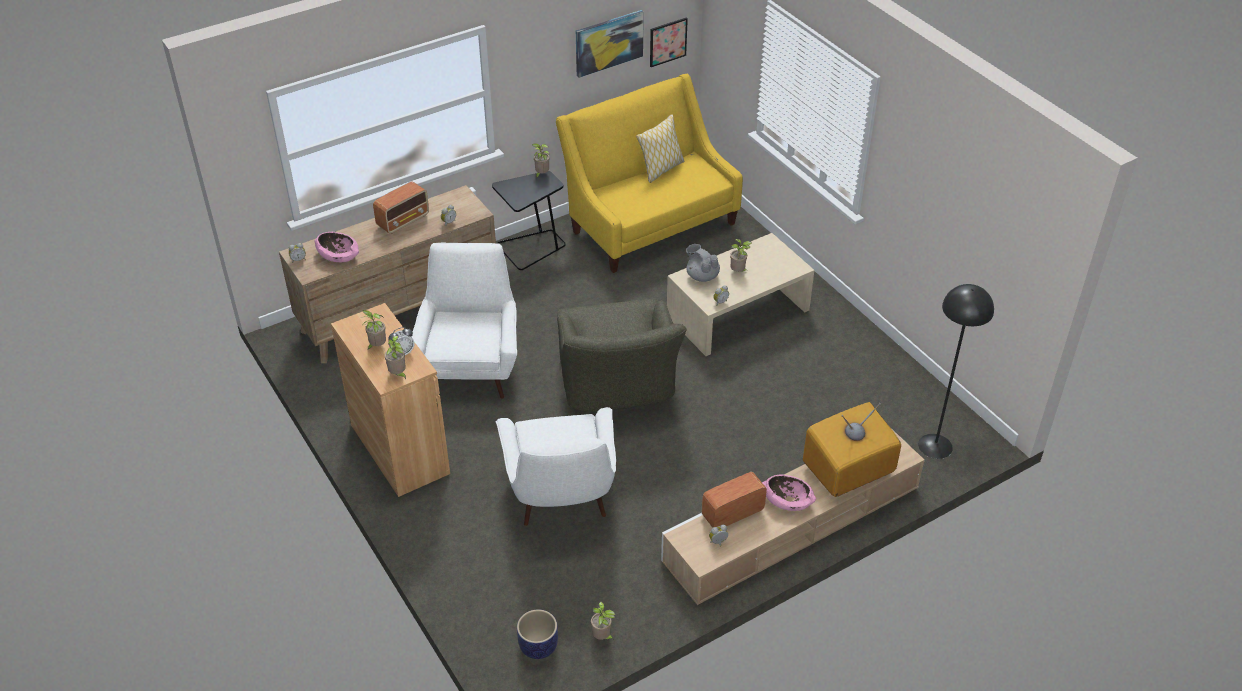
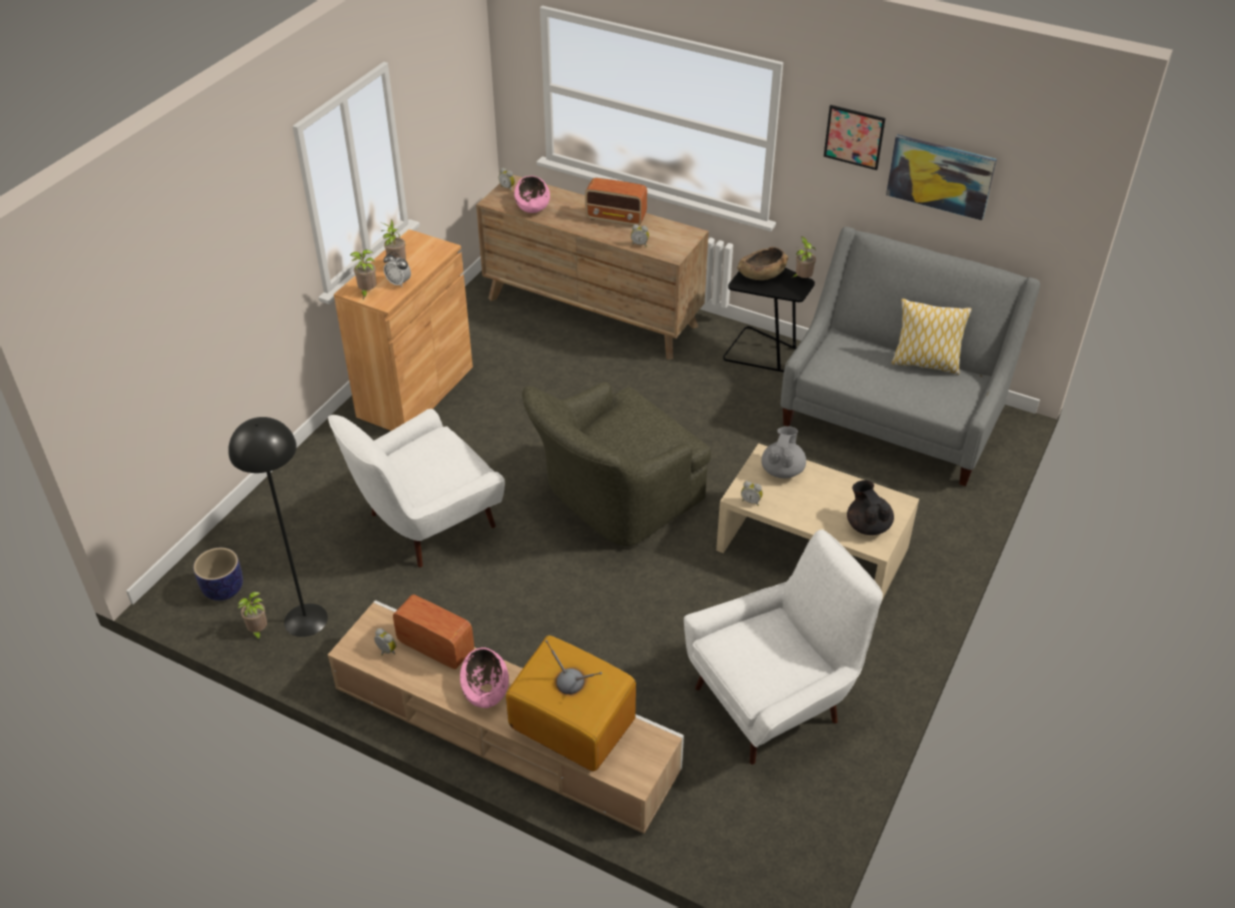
camera: 60 degrees right, 0 degrees up
white armchair [411,243,517,399] -> white armchair moved to [684,530,883,765]
yellow sofa [556,74,743,273] -> grey sofa [781,227,1040,486]
picture [650,17,688,67] -> picture moved to [824,105,886,170]
potted plant [730,239,752,272] -> none
black floor lamp [918,284,994,459] -> black floor lamp moved to [228,417,328,637]
none -> brown bowl [737,247,788,280]
none -> black teapot [847,480,894,535]

